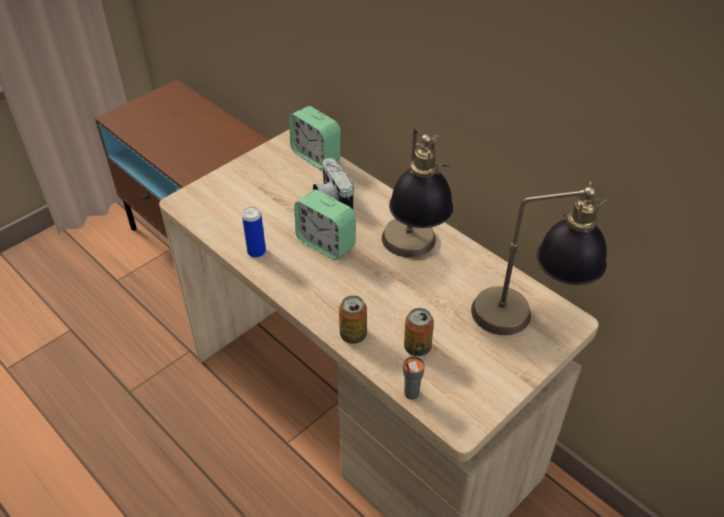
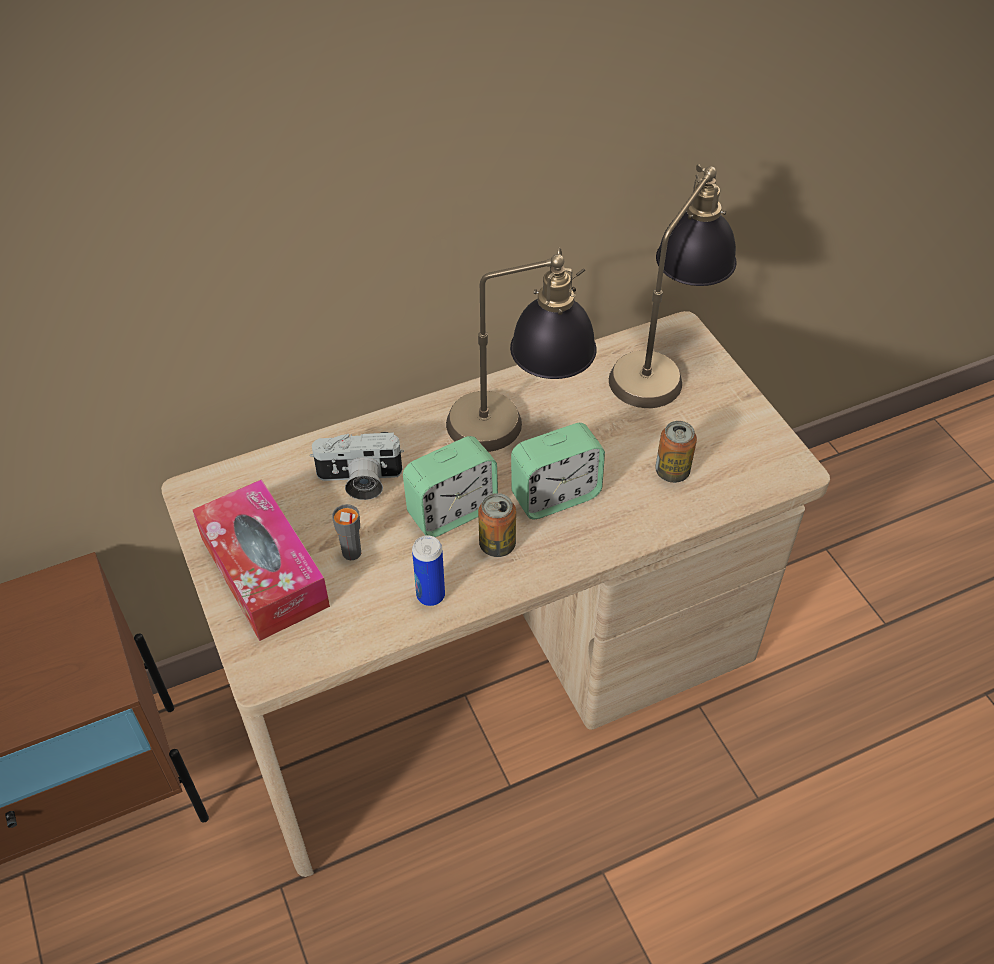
camera: 70 degrees left, 5 degrees up
alarm clock [289,106,341,169] -> alarm clock moved to [511,423,605,519]
can [339,295,367,344] -> can moved to [478,493,516,557]
grey cup [403,356,425,400] -> grey cup moved to [332,504,361,560]
none -> tissue box [193,479,330,641]

